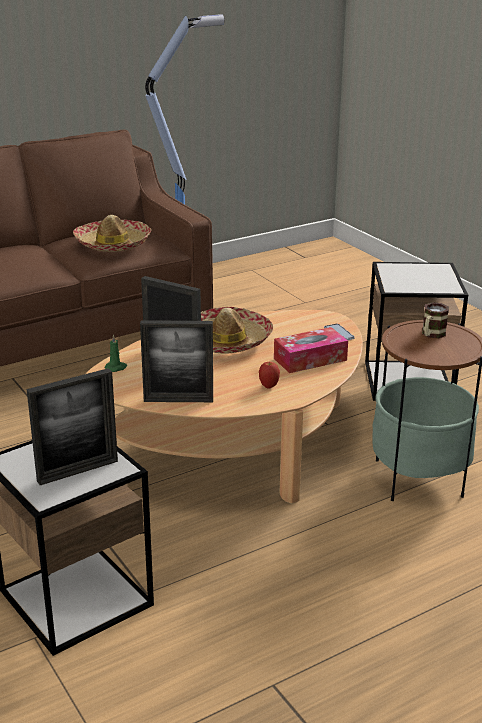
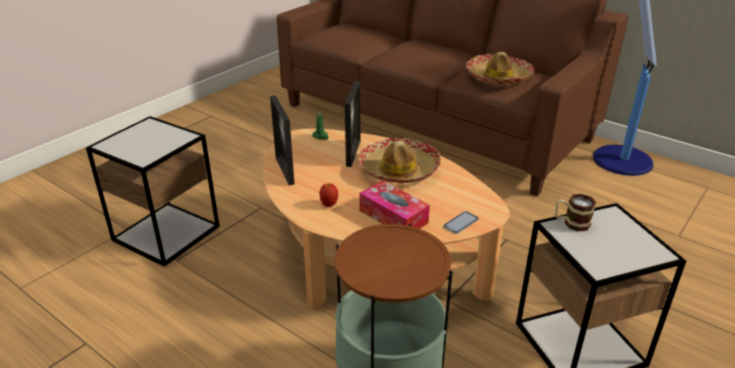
camera: 70 degrees right, 5 degrees up
picture frame [27,368,118,485] -> none
mug [422,302,449,338] -> mug moved to [555,194,596,232]

